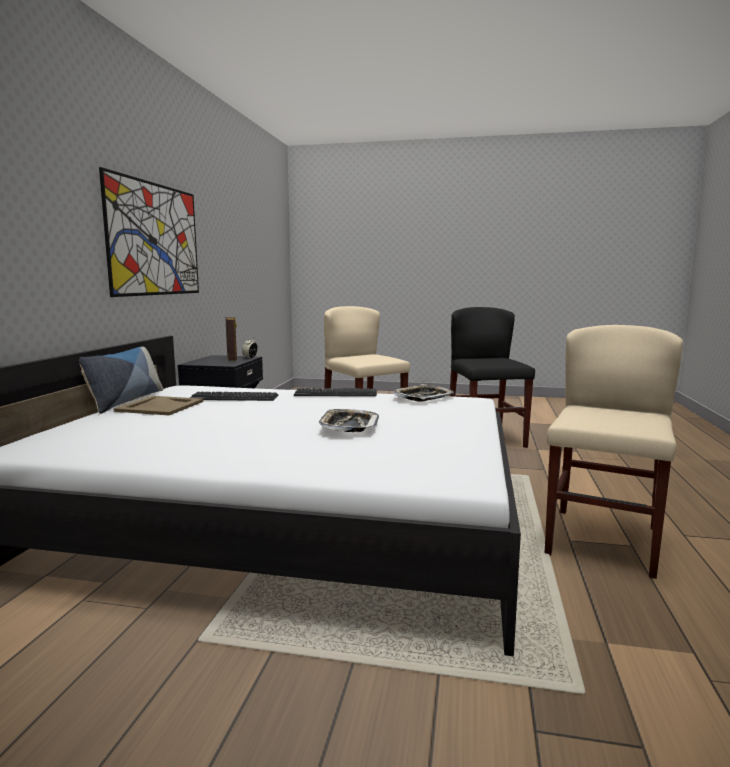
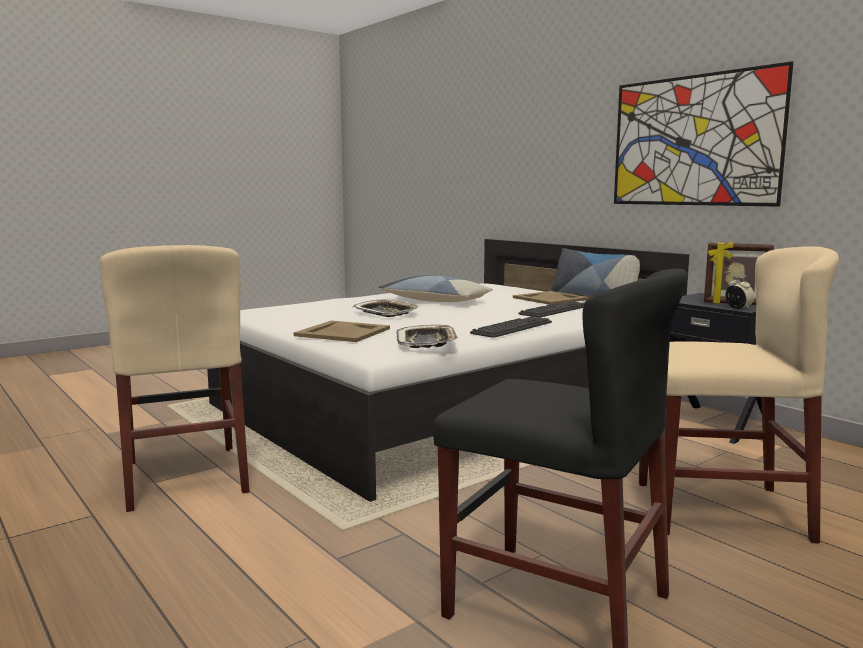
camera: 130 degrees right, 0 degrees up
none -> beige tray [294,321,390,342]
none -> pillow [378,275,493,302]

